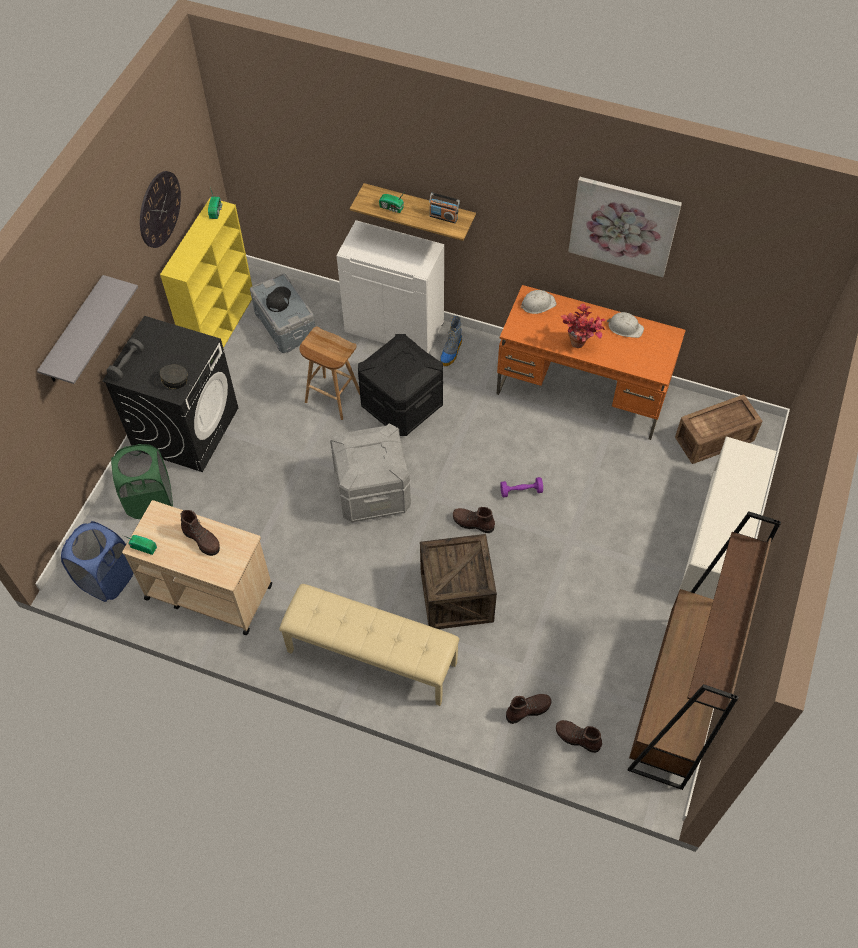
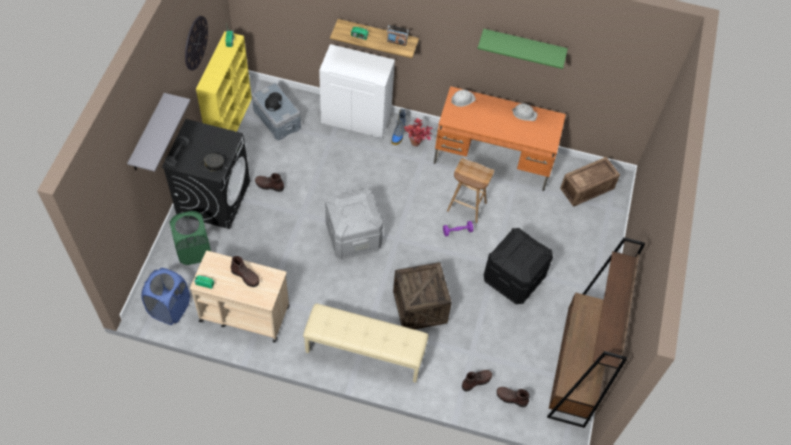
camera: 10 degrees left, 0 degrees up
brown stool [299,327,360,420] -> brown stool moved to [447,158,494,223]
black storage box [358,334,443,436] -> black storage box moved to [484,228,553,304]
brown boot [453,507,495,533] -> brown boot moved to [255,173,284,192]
potted plant [561,303,606,348] -> potted plant moved to [404,118,432,146]
picture [568,177,682,277] -> green shelf [478,29,568,69]
white shoe rack [678,437,776,599] -> none

